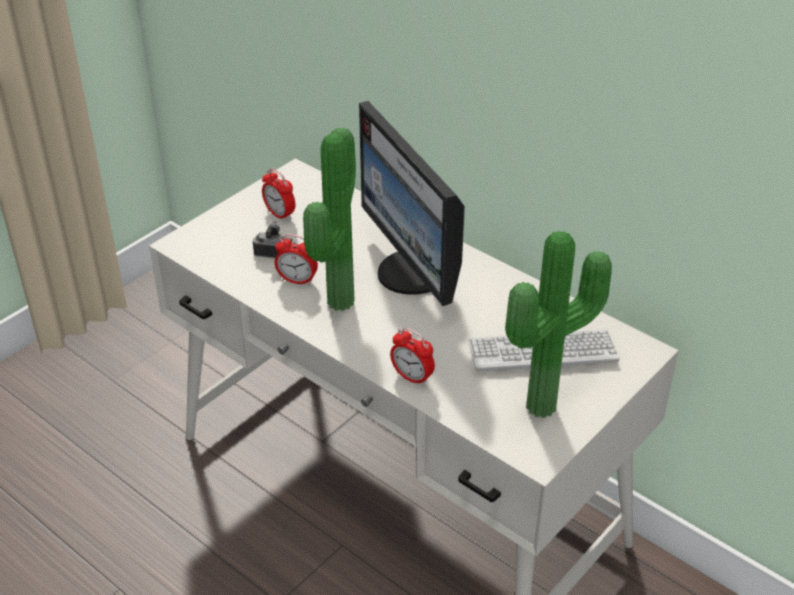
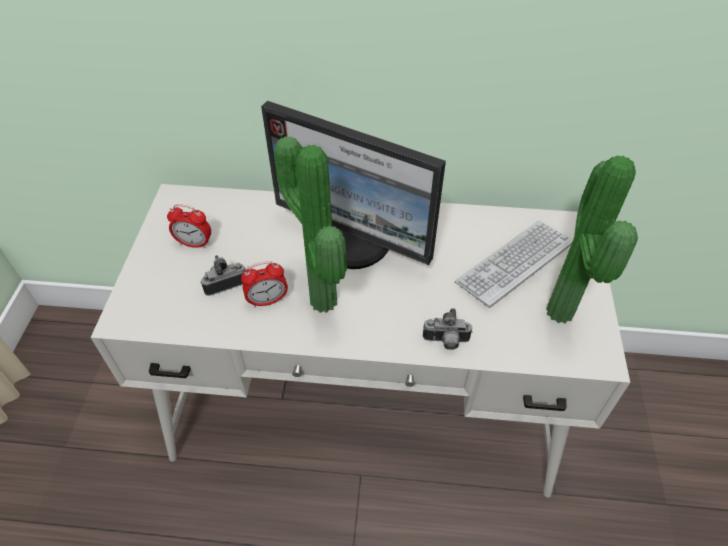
camera: 35 degrees left, 10 degrees up
alarm clock [390,328,435,387] -> camera [423,308,473,350]

